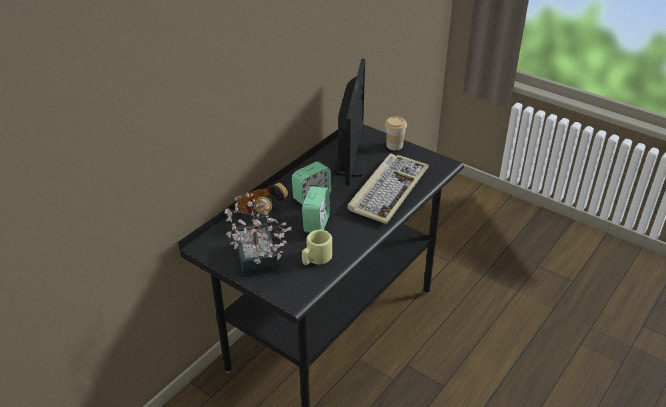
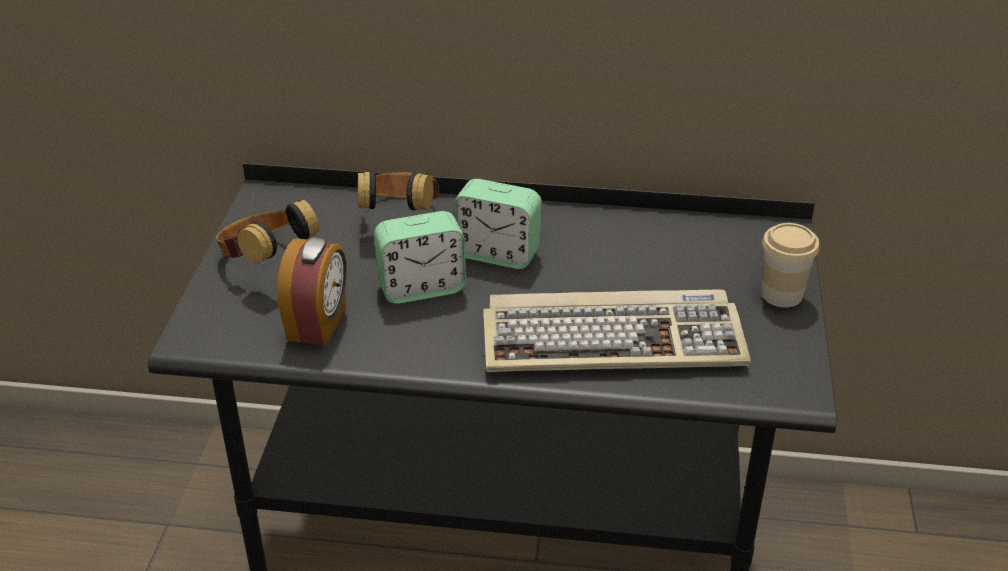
camera: 60 degrees right, 0 degrees up
potted plant [225,193,292,276] -> headphones [216,199,319,264]
beige mug [302,230,332,265] -> alarm clock [277,237,347,346]
monitor [333,58,368,186] -> none

